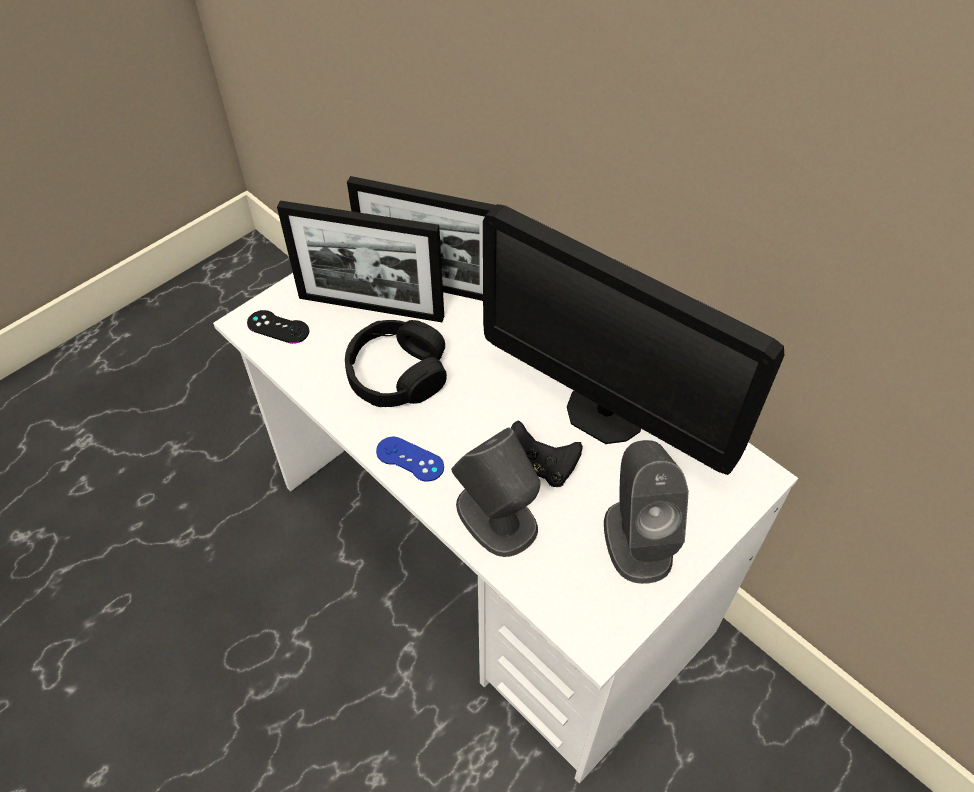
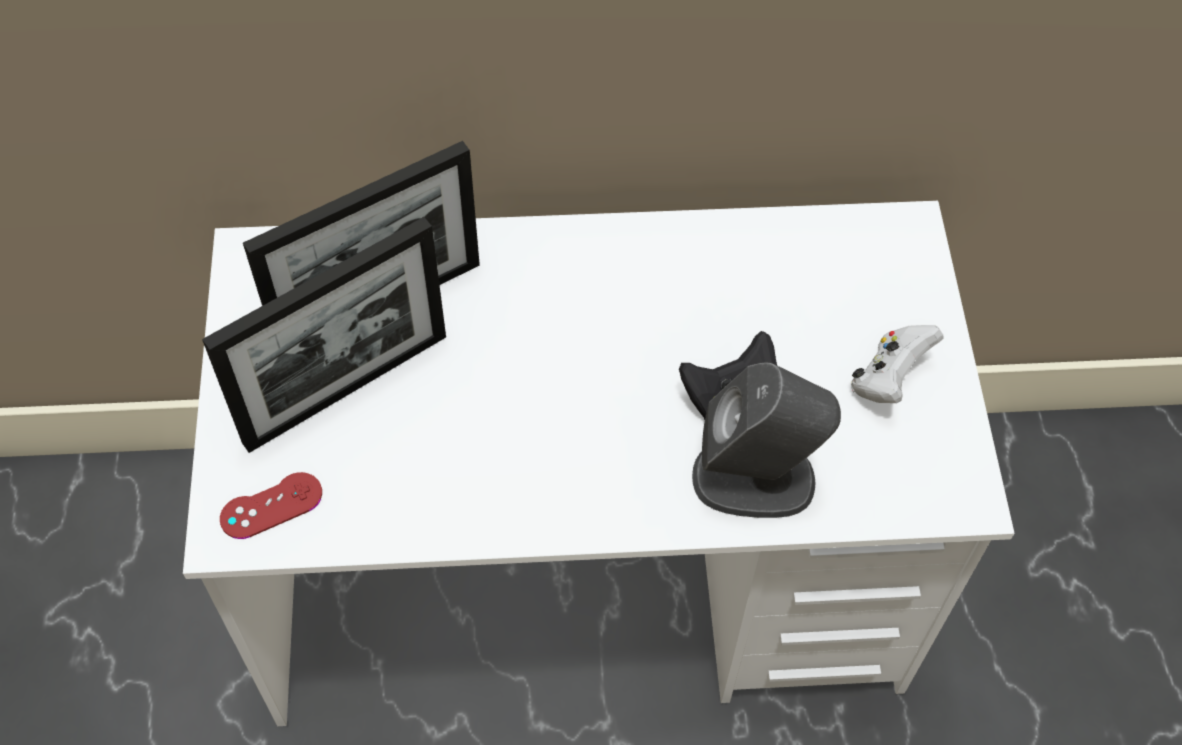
camera: 50 degrees left, 5 degrees up
black game controller [247,310,309,344] -> red game controller [220,472,322,539]
black headphones [345,320,447,407] -> none
blue game controller [376,437,444,482] -> none
monitor [483,204,784,475] -> none
grey speaker [604,440,689,584] -> white game controller [851,325,943,403]

